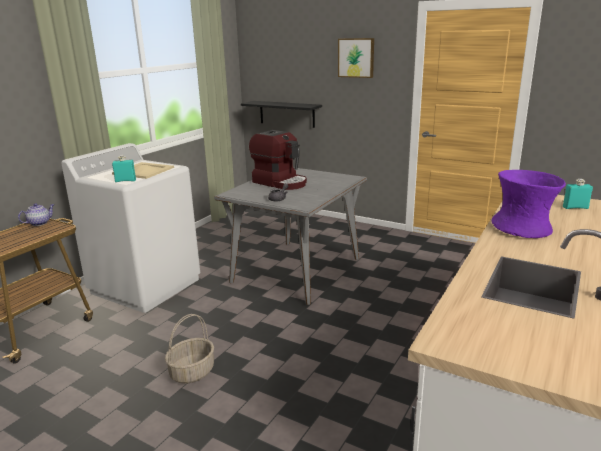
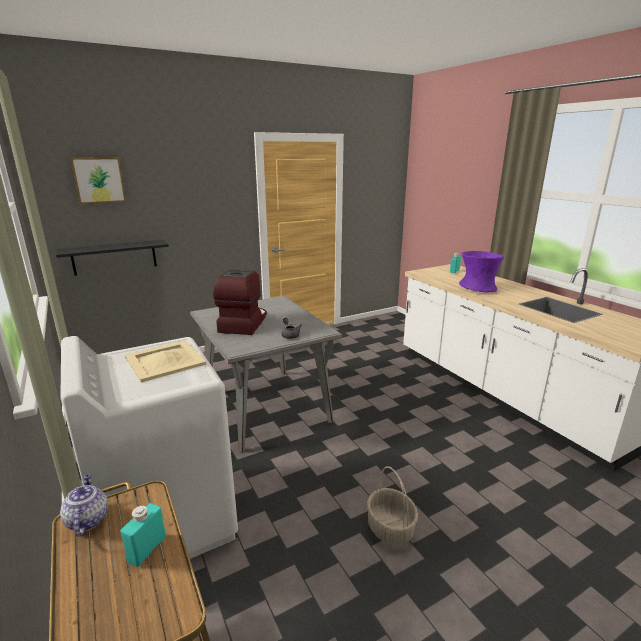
camera: 60 degrees left, 0 degrees up
turquoise bottle [112,155,136,182] -> turquoise bottle moved to [120,503,166,567]
coffee machine [249,130,307,190] -> coffee machine turned 60 degrees counterclockwise [213,270,267,335]
picture [338,38,374,78] -> picture moved to [71,158,126,204]

